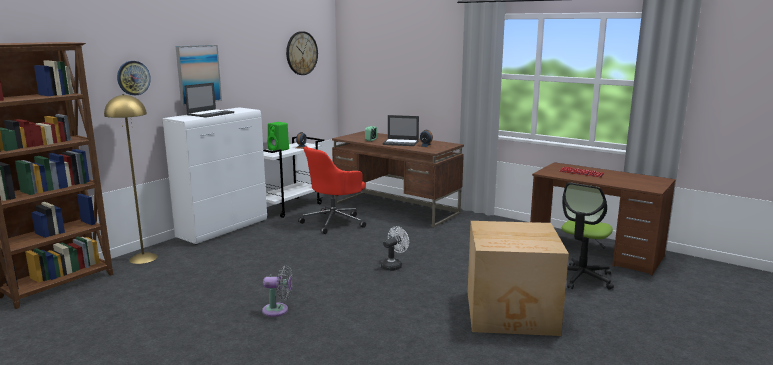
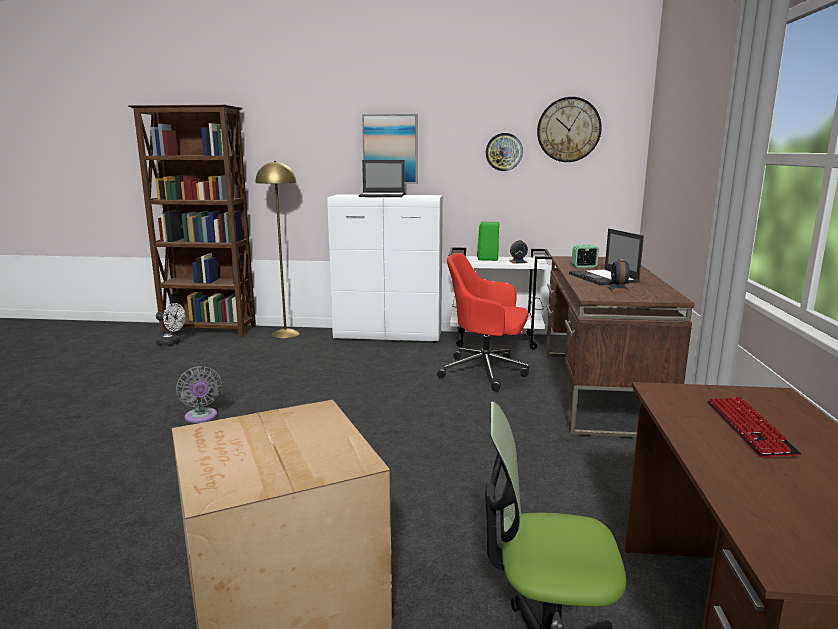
camera: 60 degrees right, 0 degrees up
wall clock [117,61,151,95] -> wall clock moved to [486,133,523,171]
white fan [381,226,409,271] -> white fan moved to [156,303,185,346]

